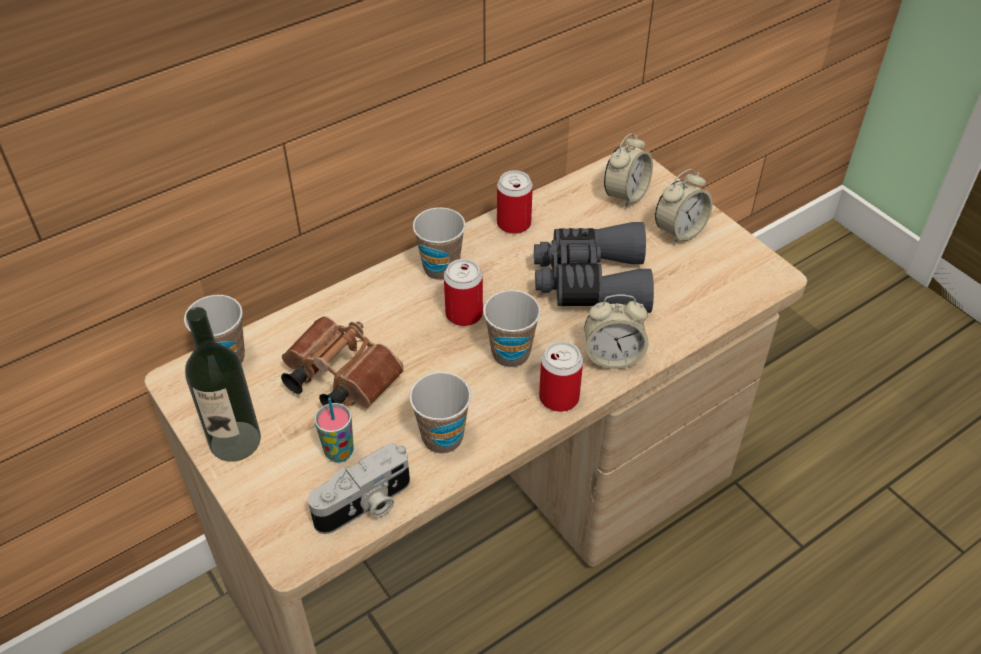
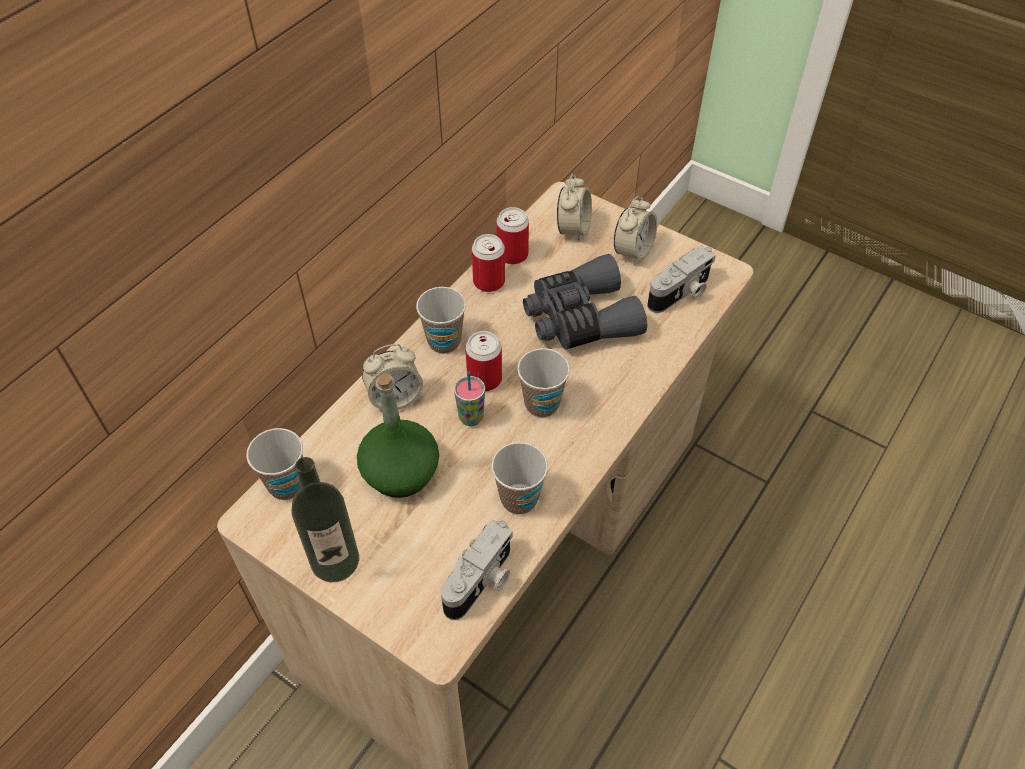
camera: 20 degrees left, 5 degrees up
brown binoculars [281,316,404,408] -> green bottle [357,373,439,498]
cup [314,397,354,463] -> cup moved to [454,371,485,426]
can [539,341,583,412] -> can moved to [497,207,529,264]
alarm clock [584,294,648,369] -> alarm clock moved to [362,344,423,411]
none -> camera [647,245,716,313]

